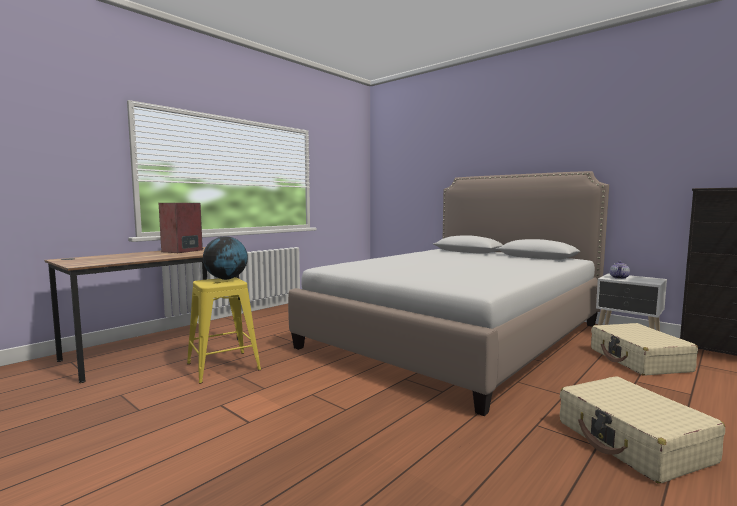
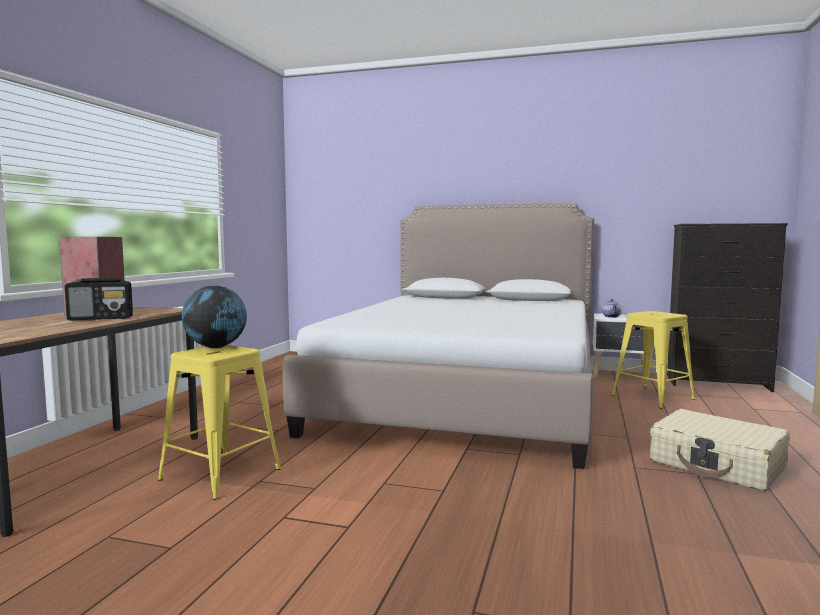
camera: 25 degrees left, 0 degrees up
beige suitcase [591,323,698,376] -> yellow stool [612,311,695,409]
none -> radio [65,278,133,320]

